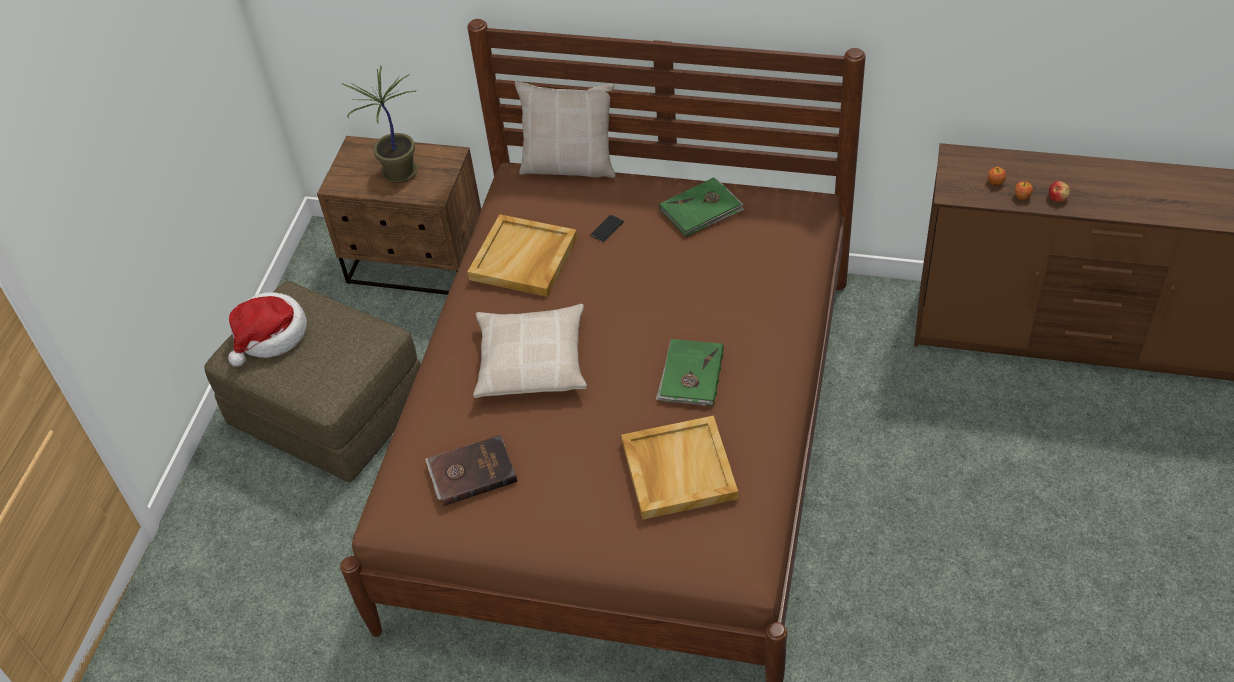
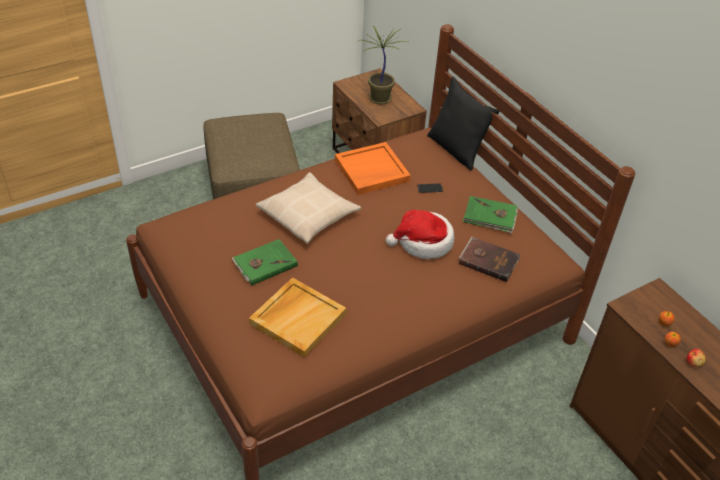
camera: 40 degrees right, 5 degrees down
hat [228,292,307,367] -> hat moved to [386,210,454,259]
brown book [425,435,517,506] -> brown book moved to [459,237,520,282]
beige tray [467,214,577,297] -> orange tray [335,142,411,195]
beige pillow [515,81,615,178] -> black pillow [427,77,500,171]
green book [656,339,724,406] -> green book moved to [232,239,298,286]

